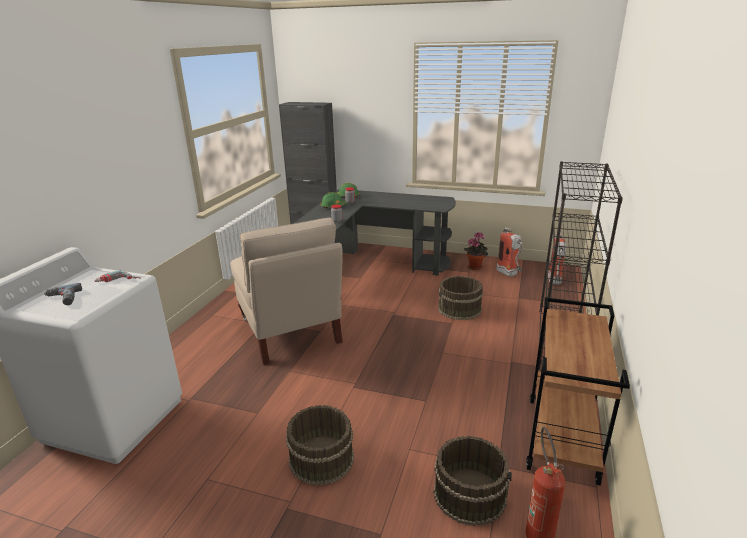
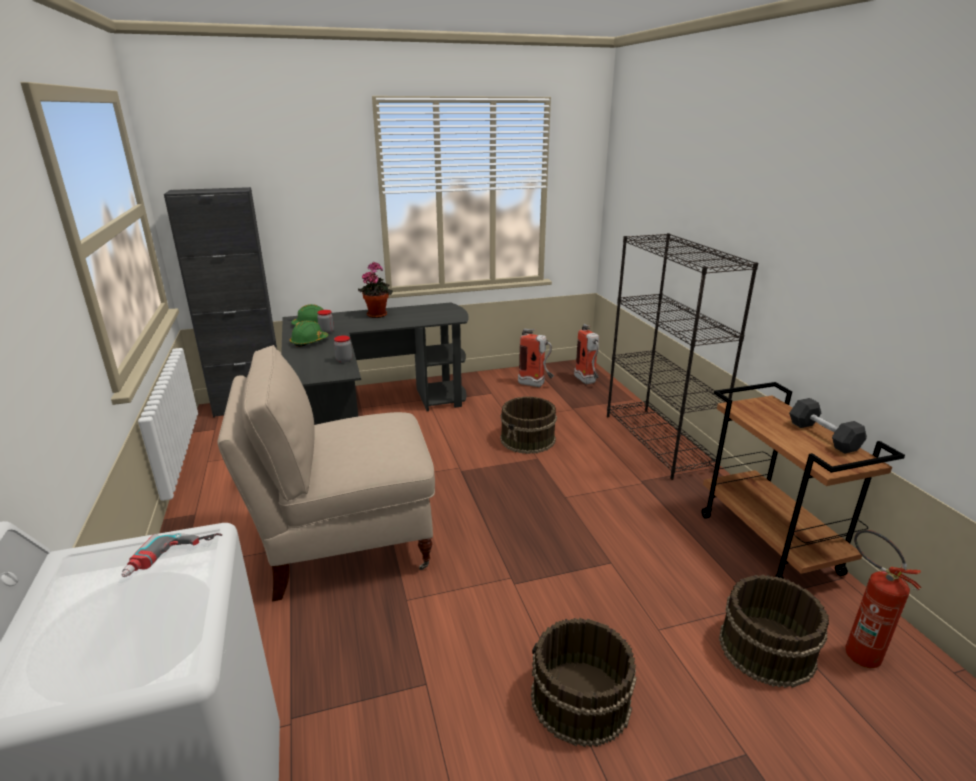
camera: 35 degrees left, 0 degrees up
power drill [44,283,82,305] -> none
beige chair [230,217,343,365] -> beige chair turned 135 degrees clockwise [217,345,435,602]
potted plant [464,232,488,270] -> potted plant moved to [358,262,393,318]
none -> grey dumbbell [789,398,867,454]

